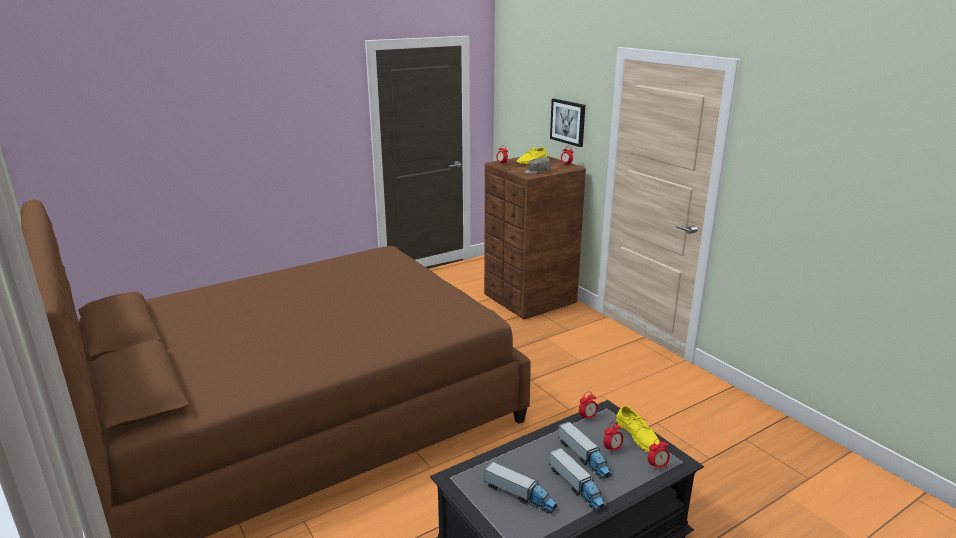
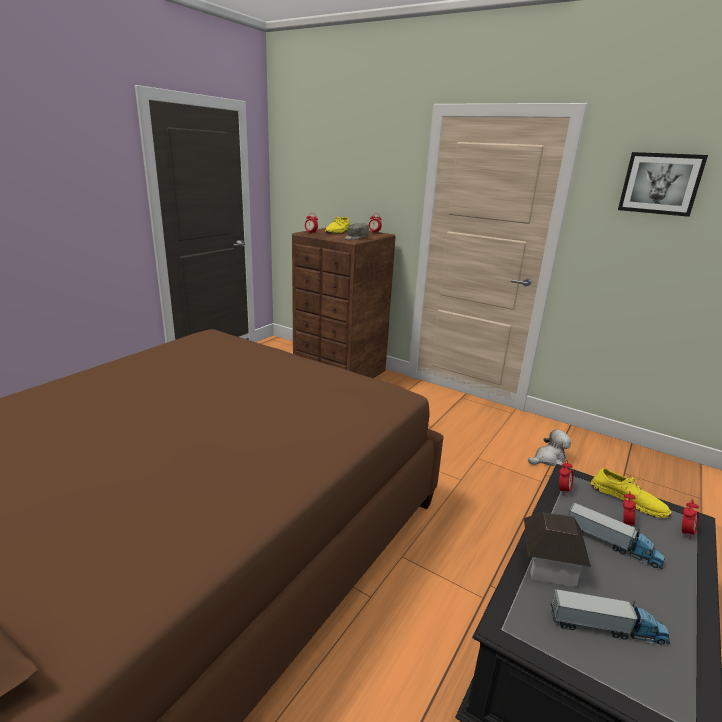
camera: 25 degrees left, 0 degrees up
toy truck [549,448,607,512] -> none
picture [550,99,585,147] -> picture moved to [618,152,708,217]
none -> toy house [524,512,591,587]
none -> plush toy [528,429,571,466]

